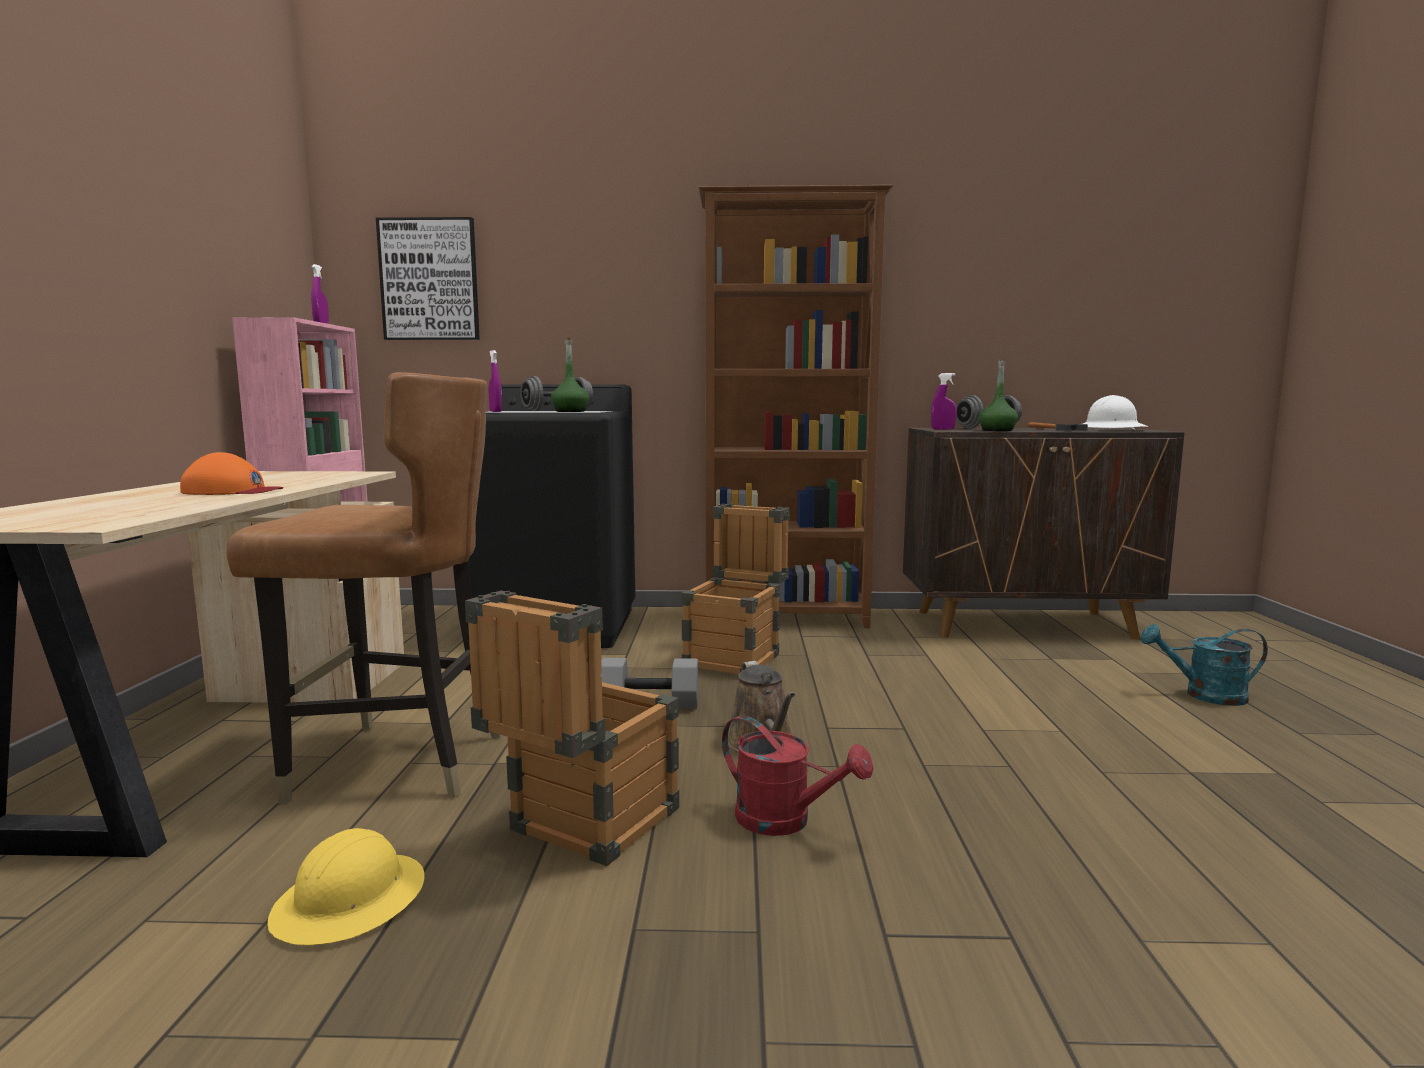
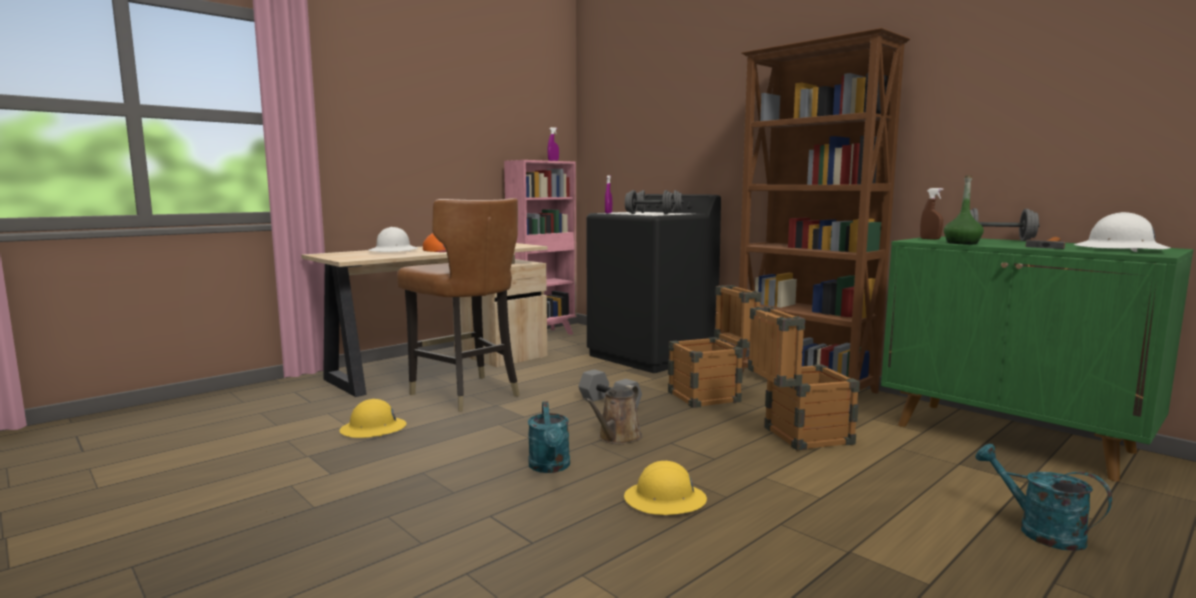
camera: 45 degrees right, 0 degrees up
picture [376,217,480,340] -> none
crate [465,591,679,866] -> crate moved to [748,307,860,451]
green bottle [551,338,589,412] -> grey dumbbell [625,190,675,215]
red watering can [722,715,873,836] -> turquoise watering can [528,401,570,473]
brown cabinet [903,428,1185,640] -> green cabinet [881,236,1193,482]
purple spray bottle [931,373,957,429] -> brown spray bottle [920,188,943,240]
none -> white hard hat [368,227,418,252]
none -> yellow hard hat [624,461,707,515]

